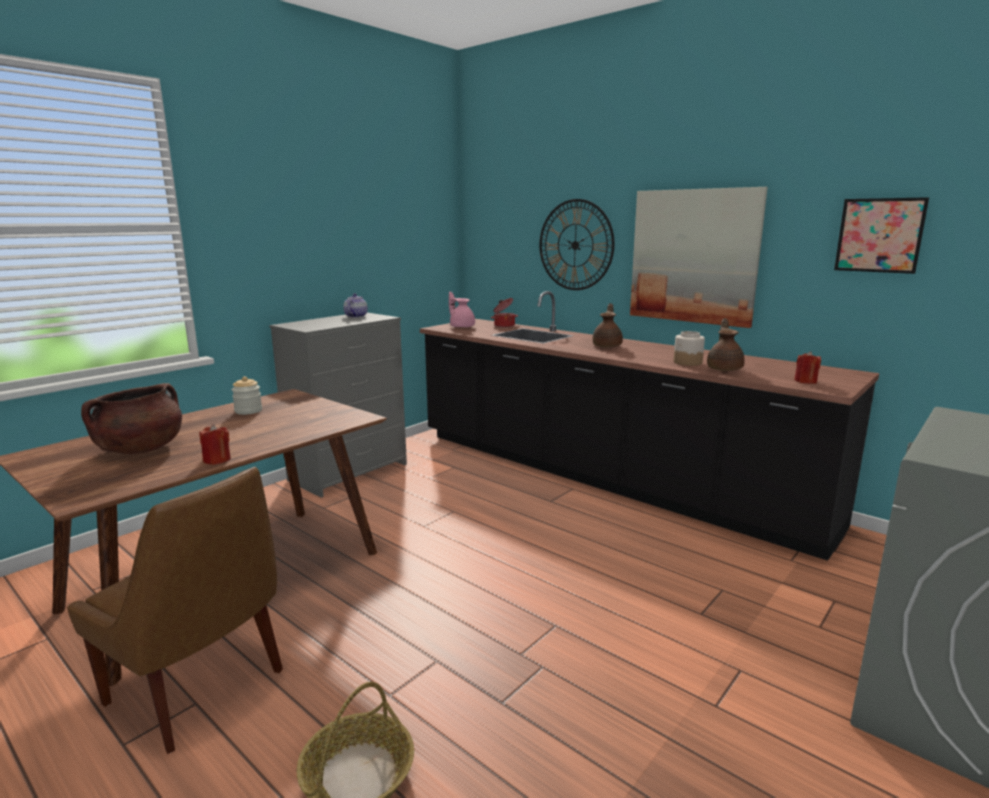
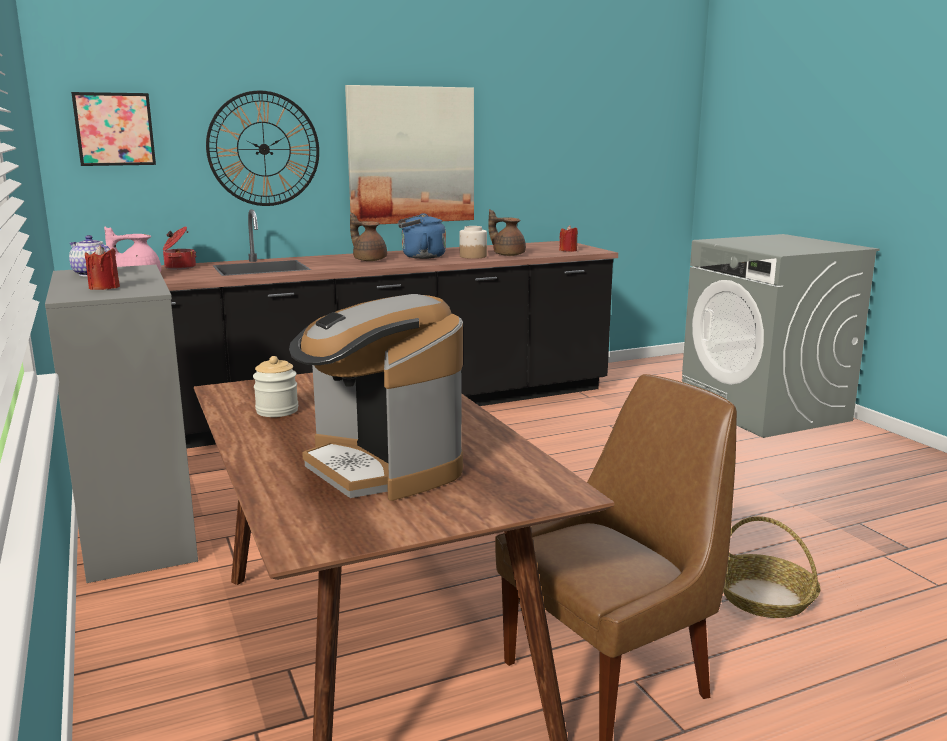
camera: 65 degrees left, 0 degrees up
brown cooking pot [81,383,182,454] -> coffee machine [289,294,463,501]
red candle [199,424,231,465] -> red candle moved to [85,245,120,290]
picture [834,197,929,274] -> picture moved to [71,92,156,166]
none -> blue kettle [398,213,446,259]

